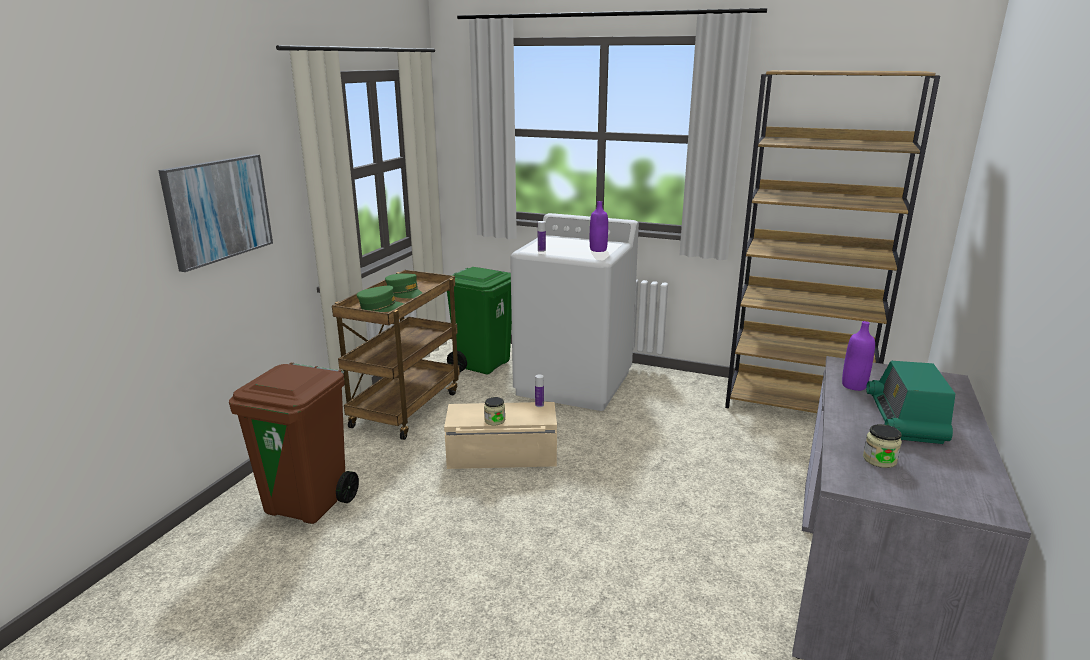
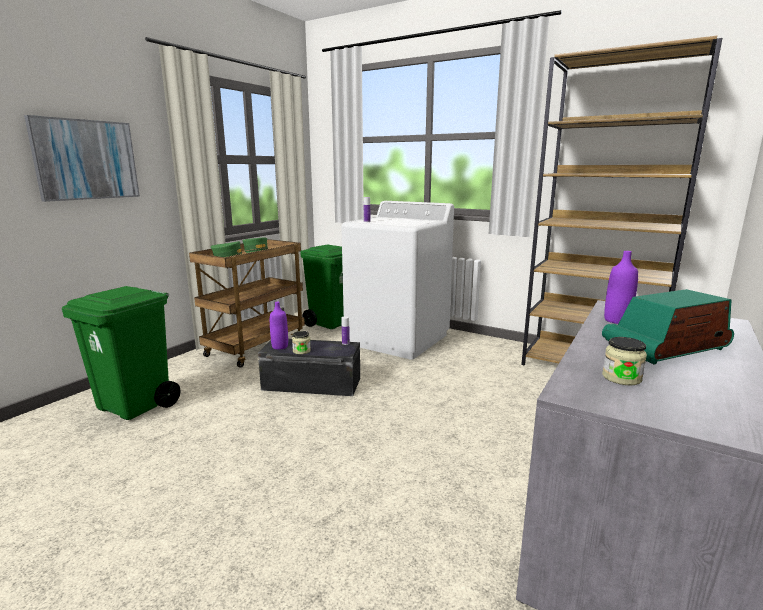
camera: 10 degrees right, 5 degrees down
brown trash can [229,363,359,524] -> green trash can [62,286,181,420]
beige storage box [444,402,557,469] -> black storage box [258,339,360,396]
purple bottle [590,201,608,252] -> purple bottle moved to [270,302,288,349]
radio [866,361,955,444] -> radio turned 45 degrees clockwise [602,289,734,365]

